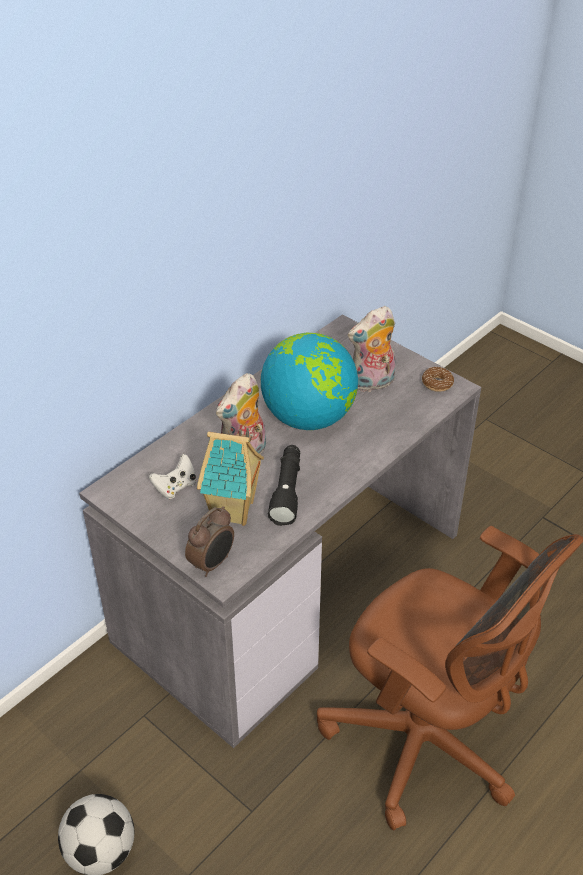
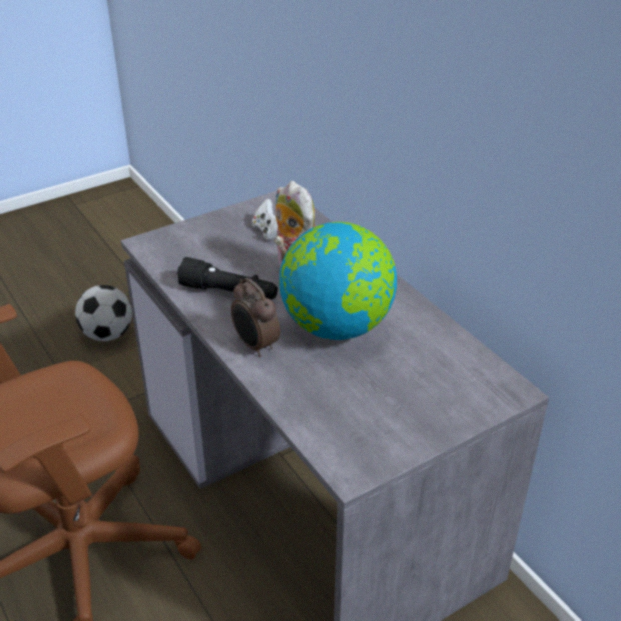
camera: 105 degrees right, 5 degrees down
alarm clock [185,506,234,577] -> alarm clock moved to [231,278,280,357]
toy house [197,427,264,526] -> none
plush toy [348,306,396,392] -> none
donut [422,367,454,392] -> none

